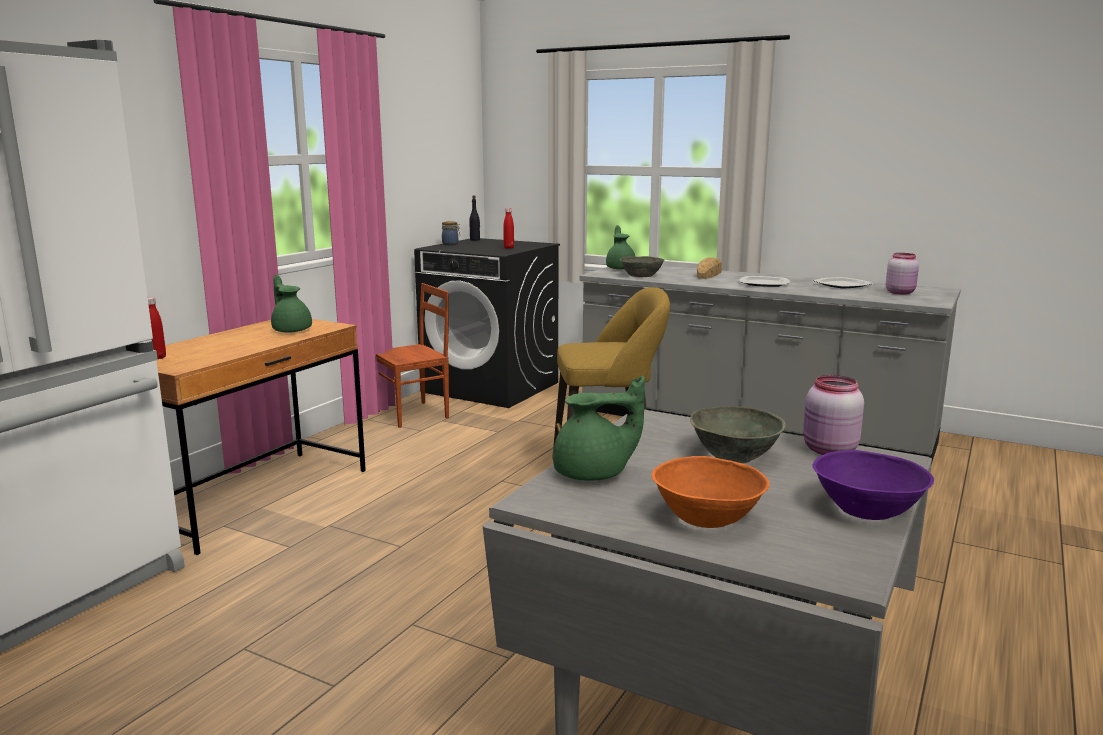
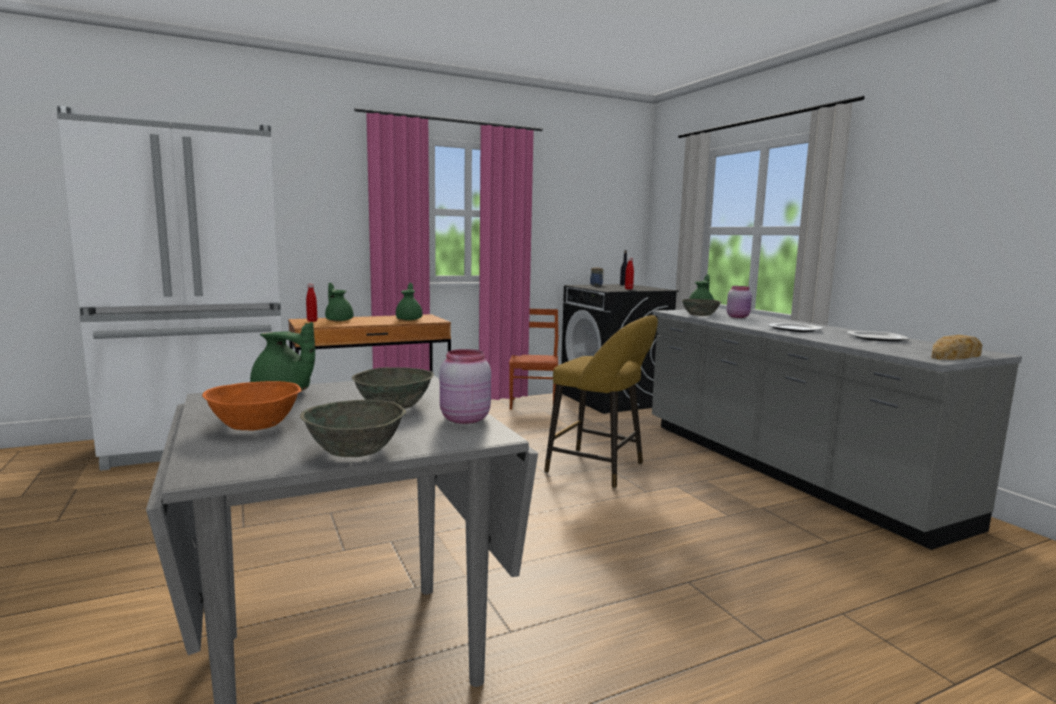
camera: 35 degrees right, 5 degrees down
brown chair [376,283,449,428] -> brown chair turned 90 degrees counterclockwise [509,309,558,410]
bread [697,258,722,279] -> bread moved to [931,335,982,360]
purple bowl [813,450,934,520] -> grey bowl [300,400,406,457]
pink jar [886,253,919,294] -> pink jar moved to [727,286,752,318]
none -> green teapot [325,283,354,321]

